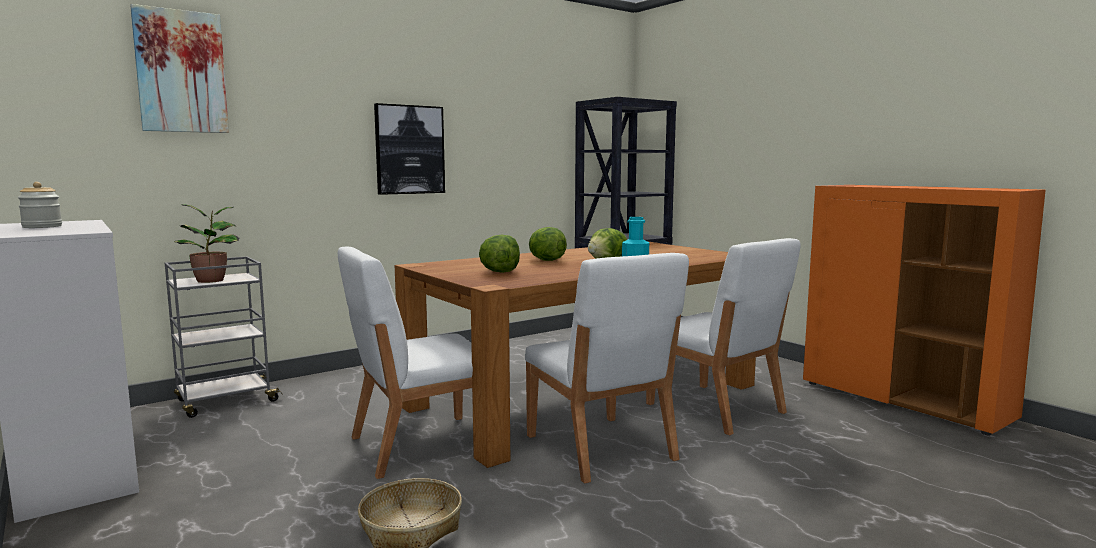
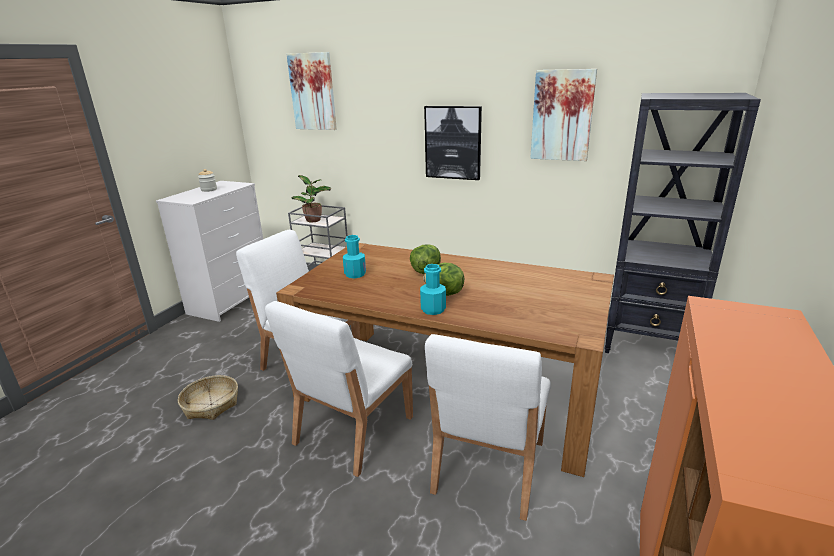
camera: 60 degrees right, 15 degrees up
lettuce [479,235,520,273] -> turquoise bottle [343,235,366,279]
none -> picture [530,69,597,161]

